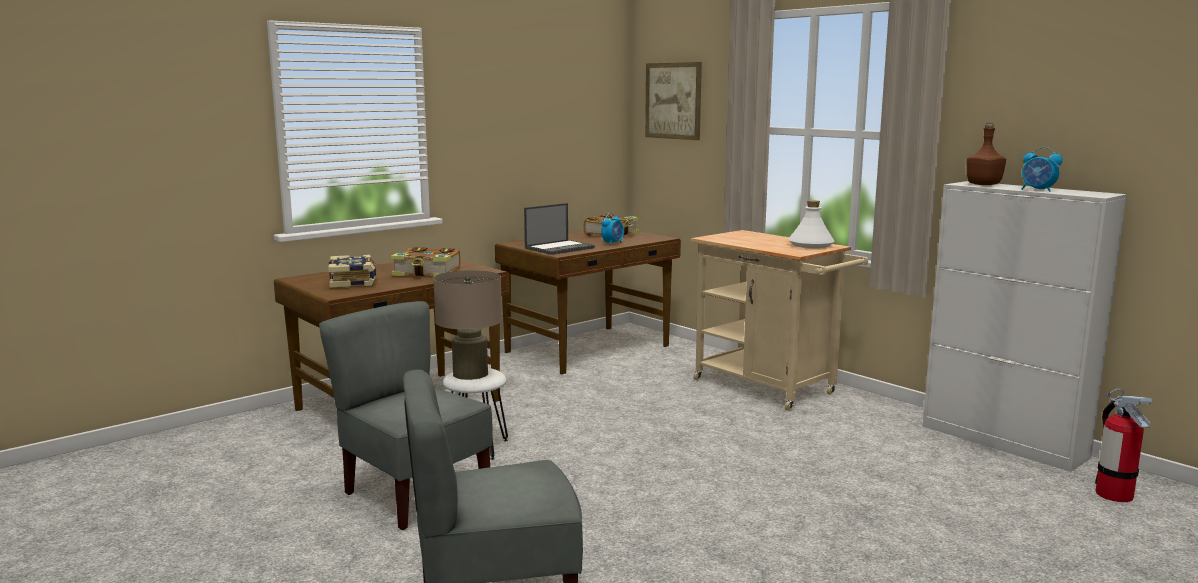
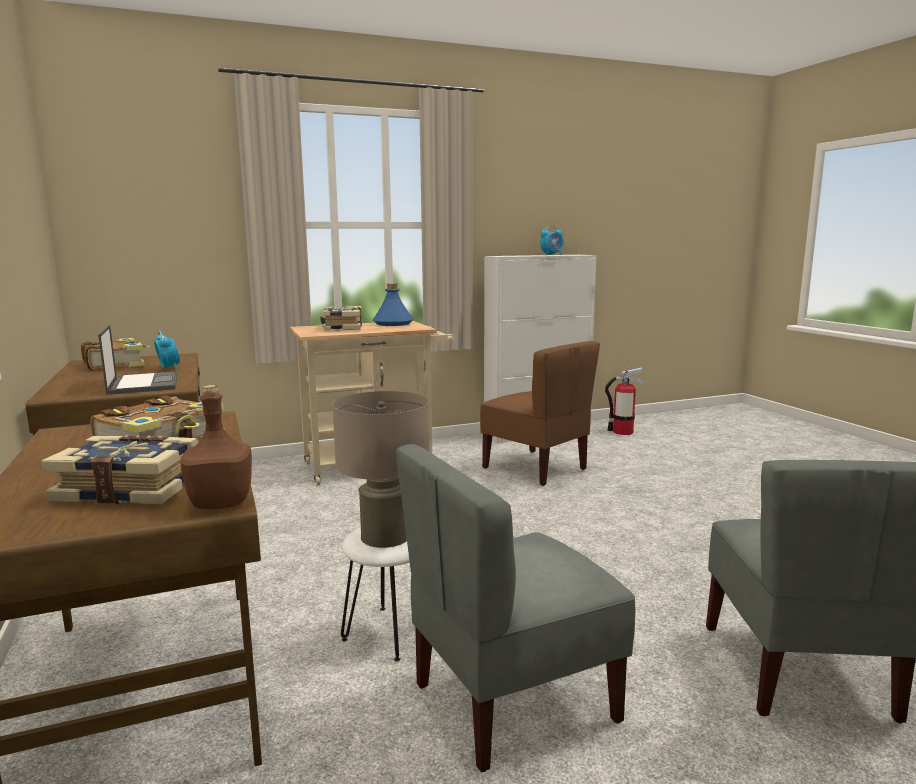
camera: 70 degrees left, 0 degrees up
picture [645,62,702,140] -> none
white bottle [788,200,835,248] -> blue bottle [373,283,414,326]
brown bottle [966,123,1006,185] -> brown bottle moved to [180,385,252,509]
none -> book [321,306,362,330]
none -> brown chair [480,341,600,486]

